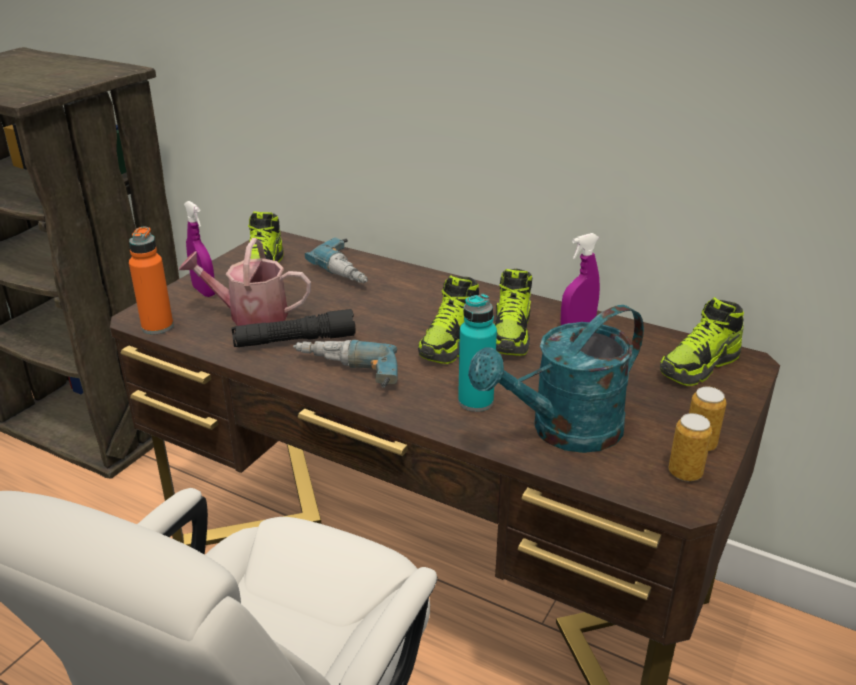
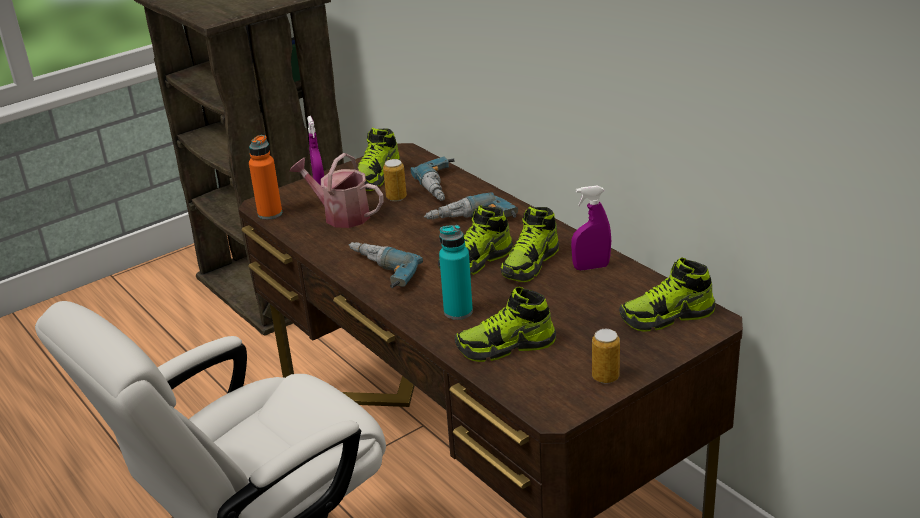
camera: 25 degrees right, 0 degrees up
black flashlight [232,309,355,347] -> none
turquoise watering can [468,305,644,453] -> shoe [455,287,556,362]
can [669,413,712,481] -> can moved to [383,159,407,201]
none -> power drill [424,192,518,219]

